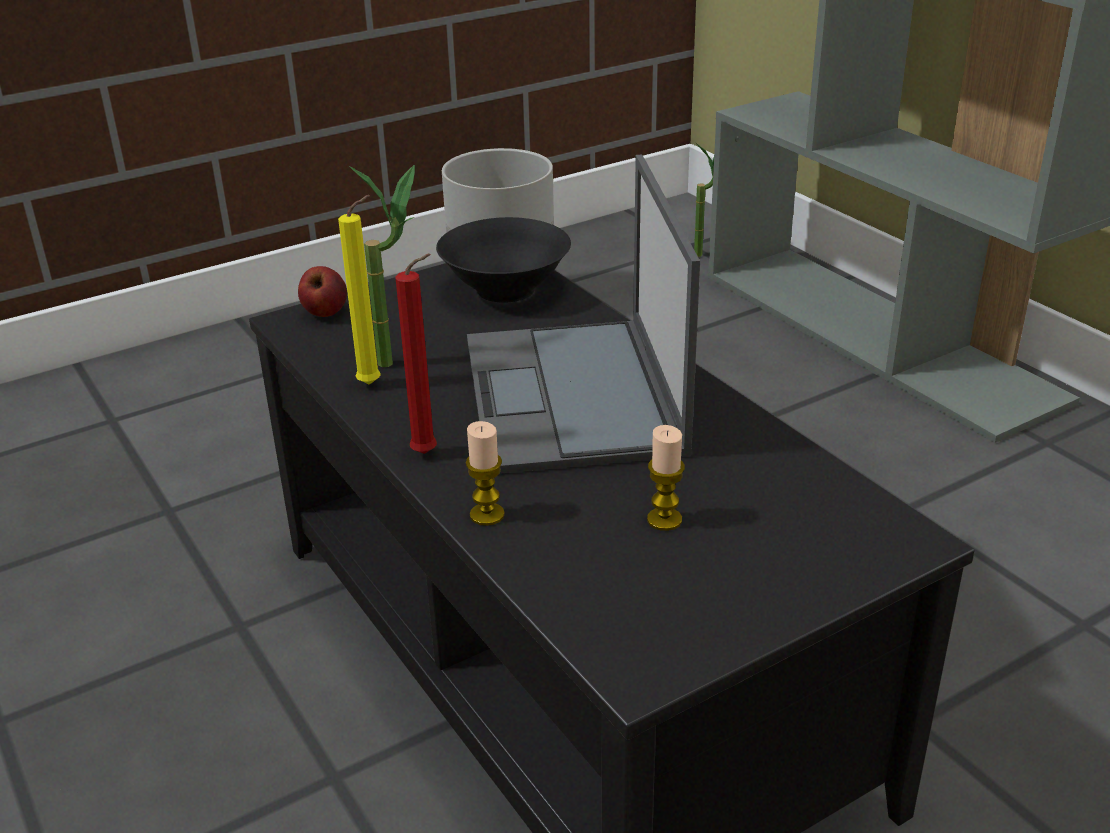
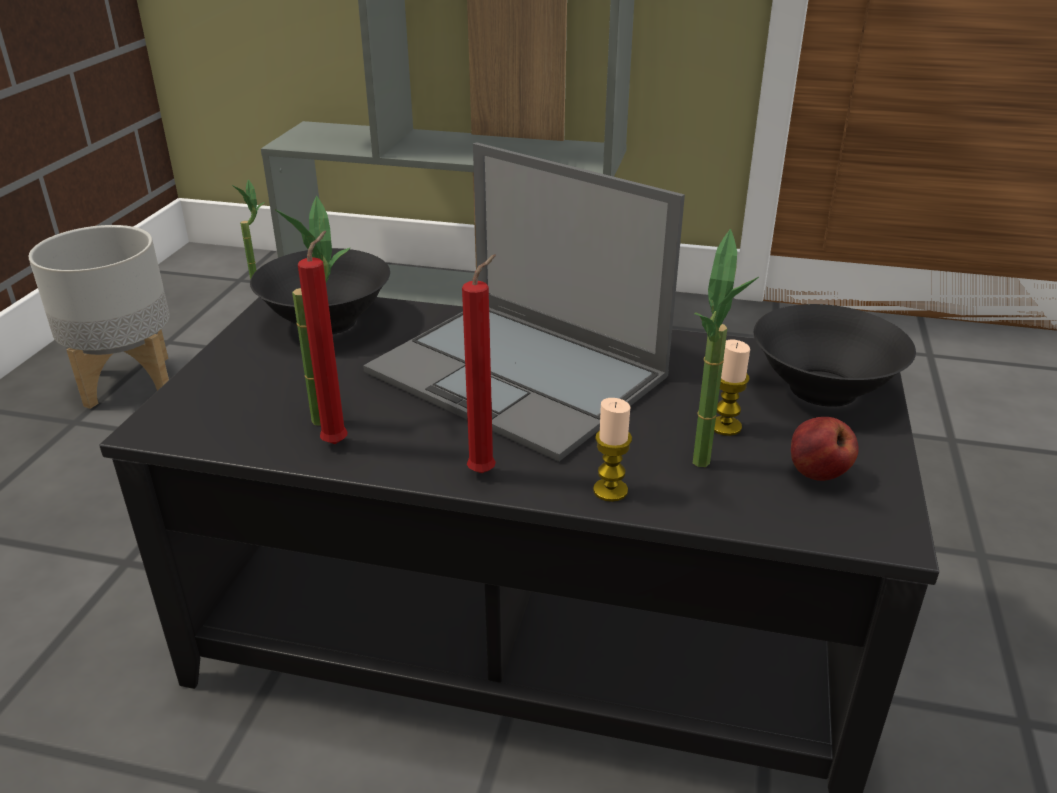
camera: 45 degrees left, 0 degrees up
apple [298,266,347,317] -> apple moved to [791,417,859,481]
yellow candle [338,195,381,385] -> red candle [298,231,348,444]
none -> potted plant [693,229,759,467]
none -> black bowl [754,304,916,407]

